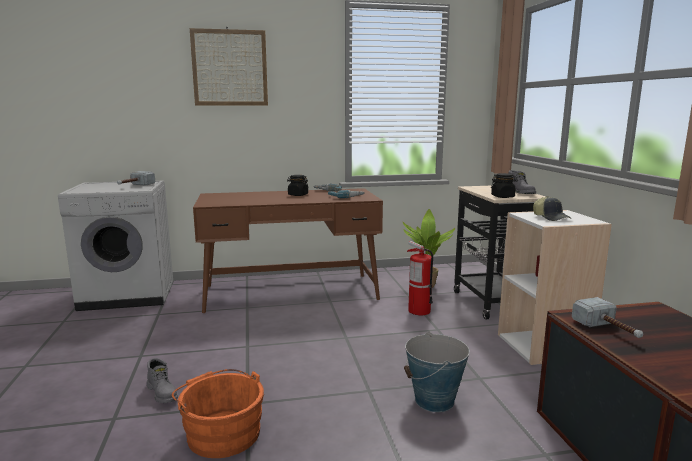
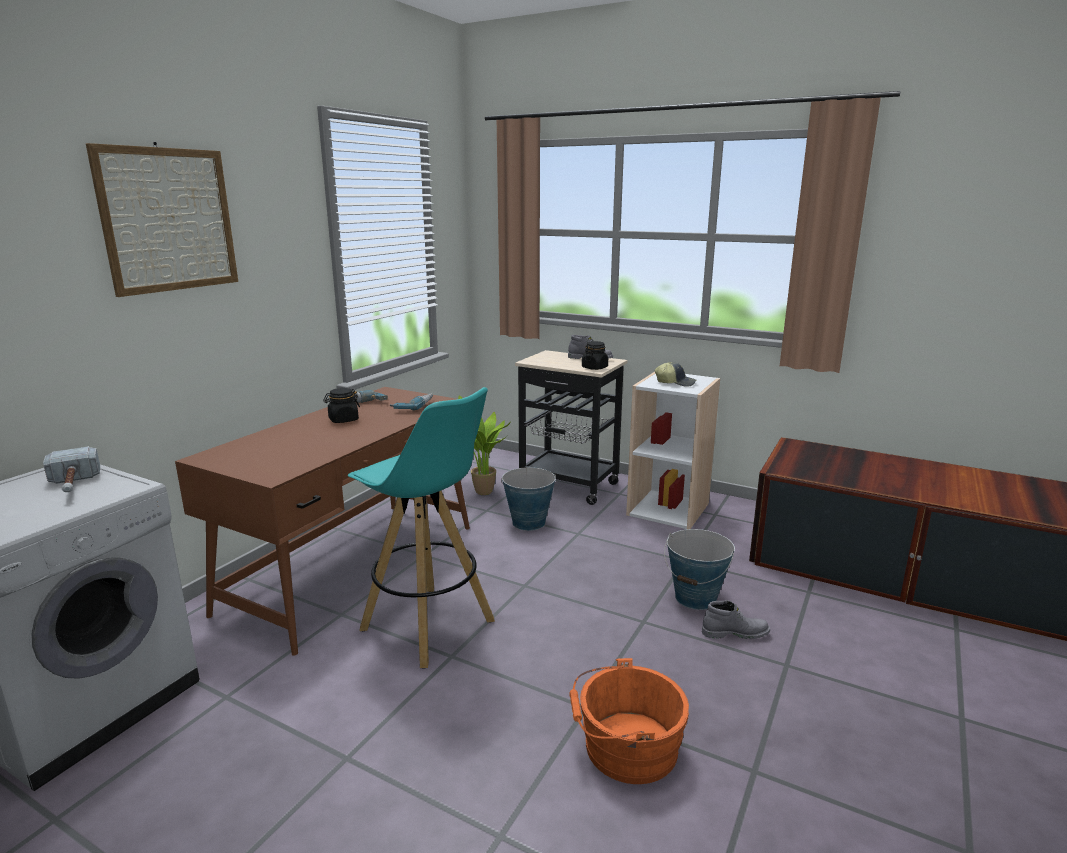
camera: 50 degrees left, 5 degrees up
grey boot [147,358,178,403] -> grey boot moved to [702,600,770,639]
fire extinguisher [407,241,433,316] -> bucket [501,467,556,531]
hammer [572,297,643,338] -> none
none -> turquoise stool [348,387,495,669]

